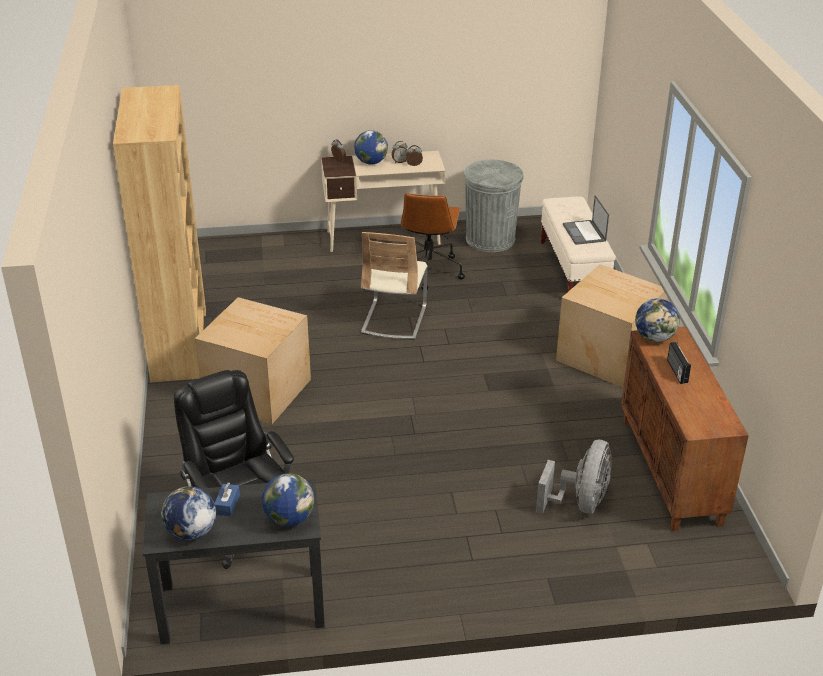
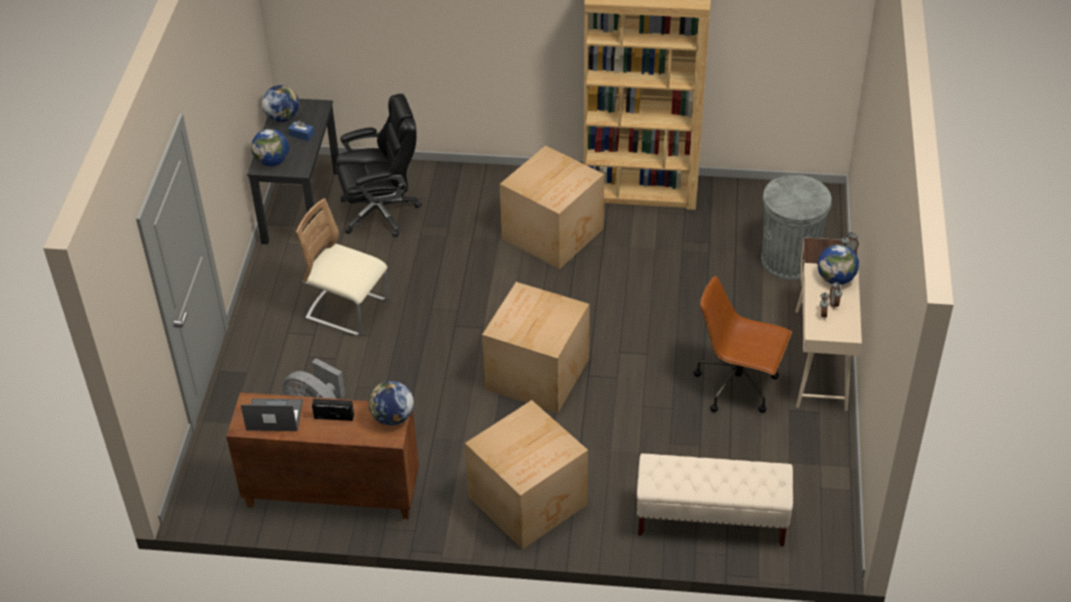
camera: 105 degrees right, 10 degrees up
beige chair [361,232,427,340] -> beige chair moved to [296,198,389,336]
grey trash can [464,160,524,252] -> grey trash can moved to [761,175,832,280]
laptop [563,195,609,245] -> laptop moved to [241,398,303,431]
none -> cardboard box [482,282,590,413]

